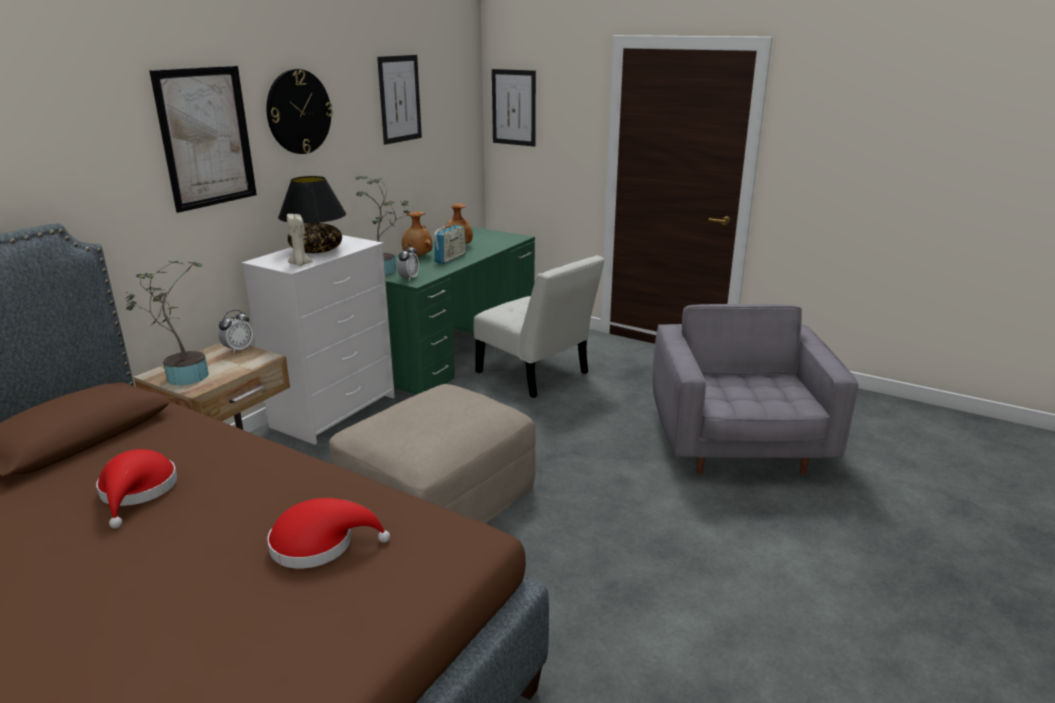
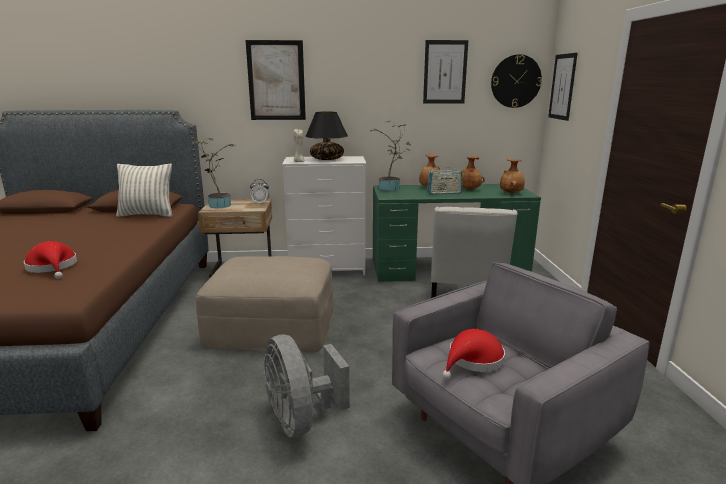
camera: 55 degrees right, 5 degrees down
red hat [96,449,177,528] -> red hat moved to [442,329,505,379]
wall clock [266,69,333,154] -> wall clock moved to [491,54,542,108]
alarm clock [397,244,419,281] -> none
none -> pillow [116,164,172,217]
none -> grey fan [264,334,350,437]
none -> brown vase [500,158,525,194]

